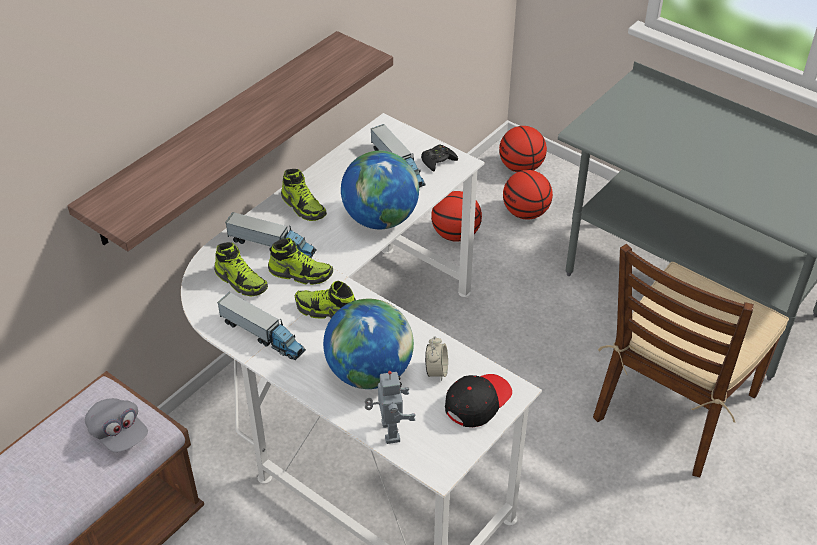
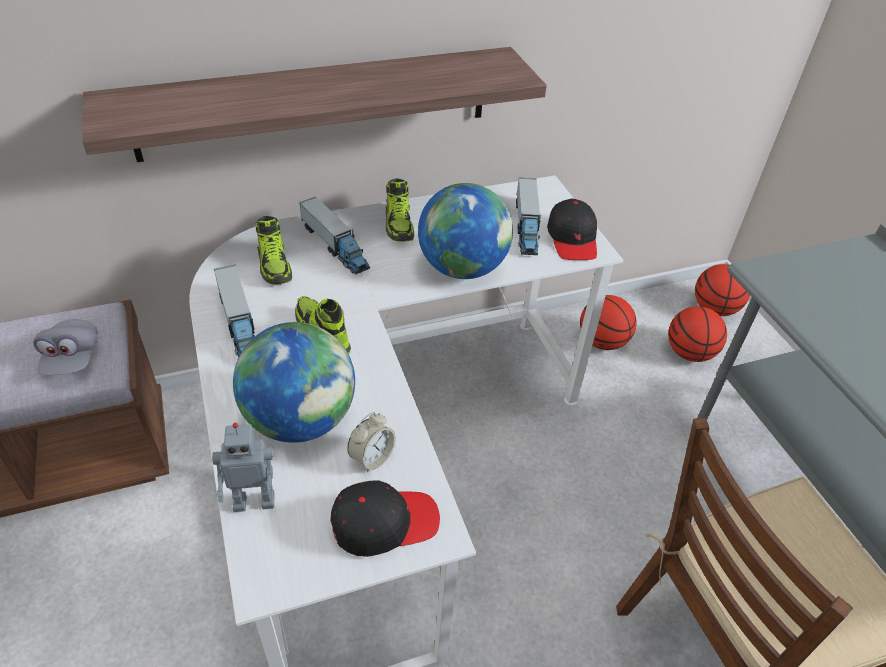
camera: 30 degrees right, 0 degrees up
shoe [268,238,333,285] -> none
toy robot [364,371,416,444] -> toy robot turned 60 degrees clockwise [212,423,275,512]
black game controller [421,144,458,172] -> black cap [547,199,597,260]

